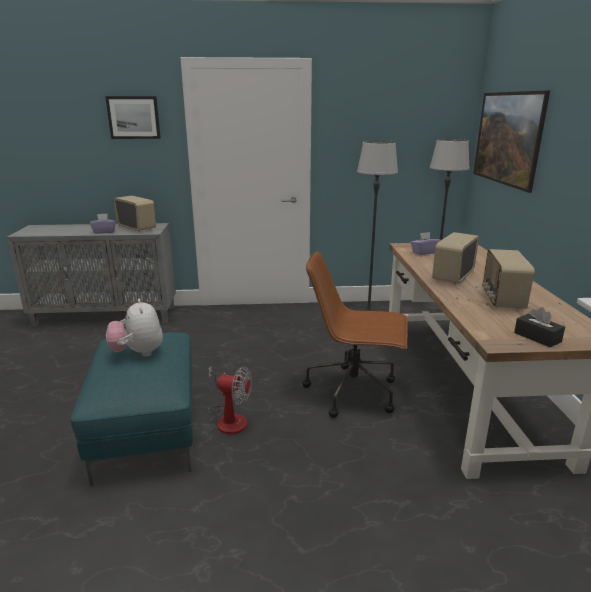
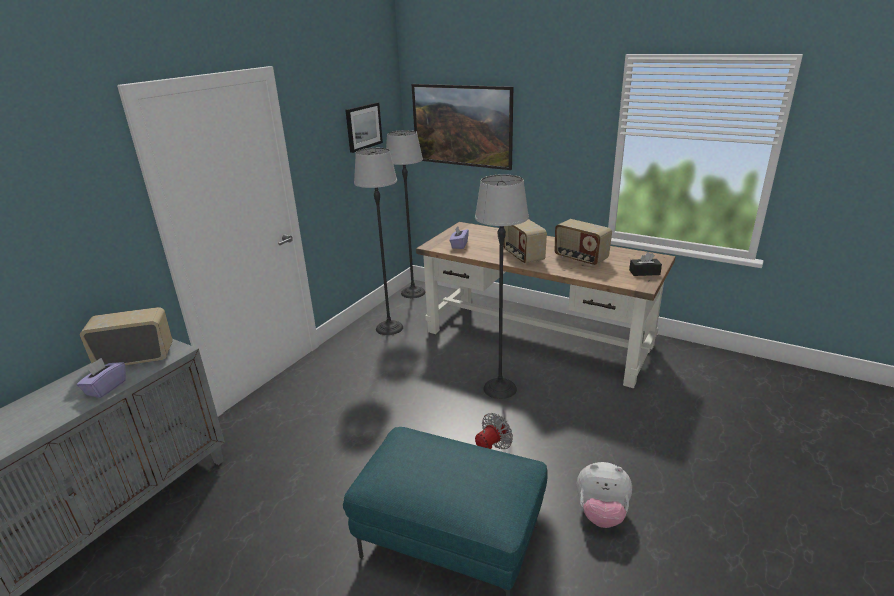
camera: 55 degrees left, 5 degrees up
picture [105,96,161,139] -> picture moved to [345,102,383,153]
plush toy [106,299,163,357] -> plush toy moved to [576,462,632,528]
brown office chair [302,251,408,418] -> floor lamp [475,174,529,399]

